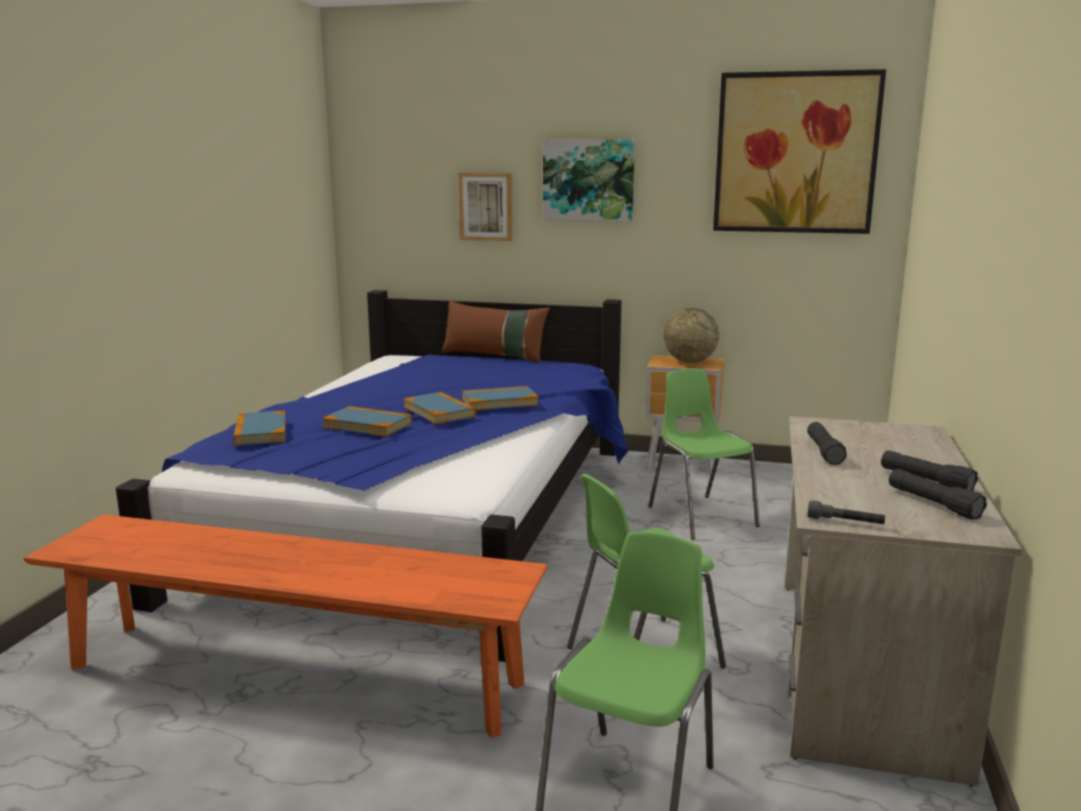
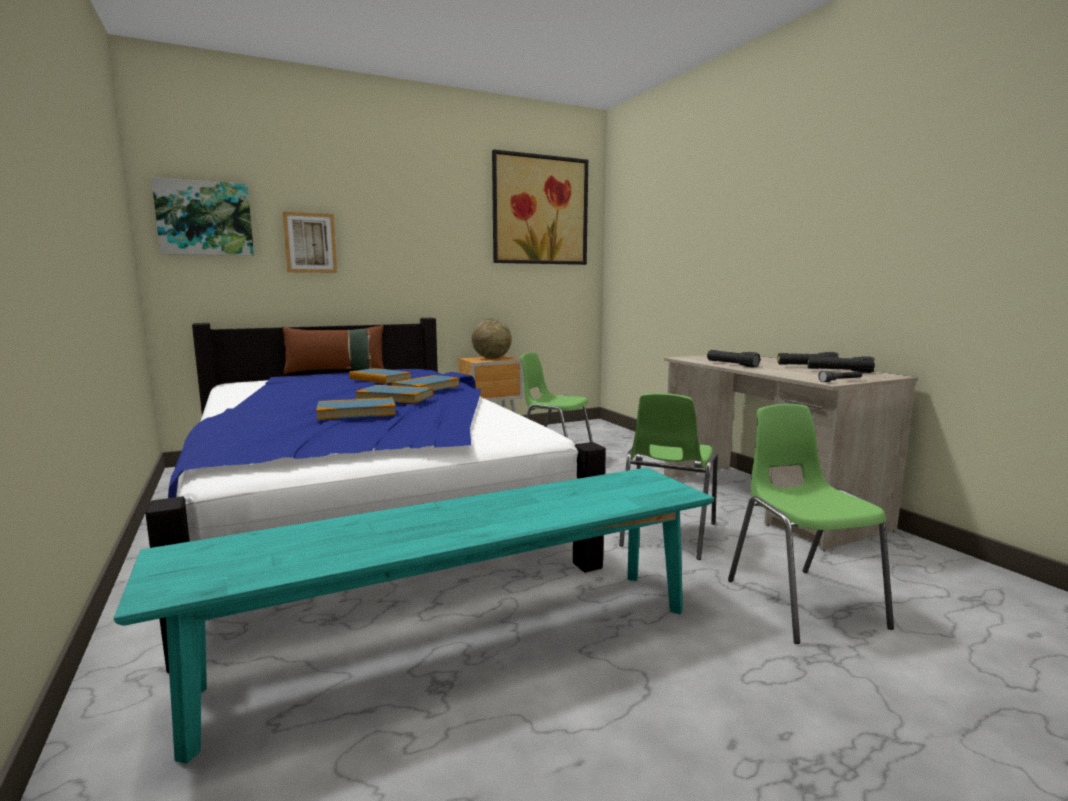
camera: 40 degrees left, 5 degrees down
orange bench [23,514,548,738] -> turquoise bench [114,468,714,764]
book [233,411,286,446] -> book moved to [349,368,411,384]
picture [543,139,635,221] -> picture moved to [151,177,254,256]

